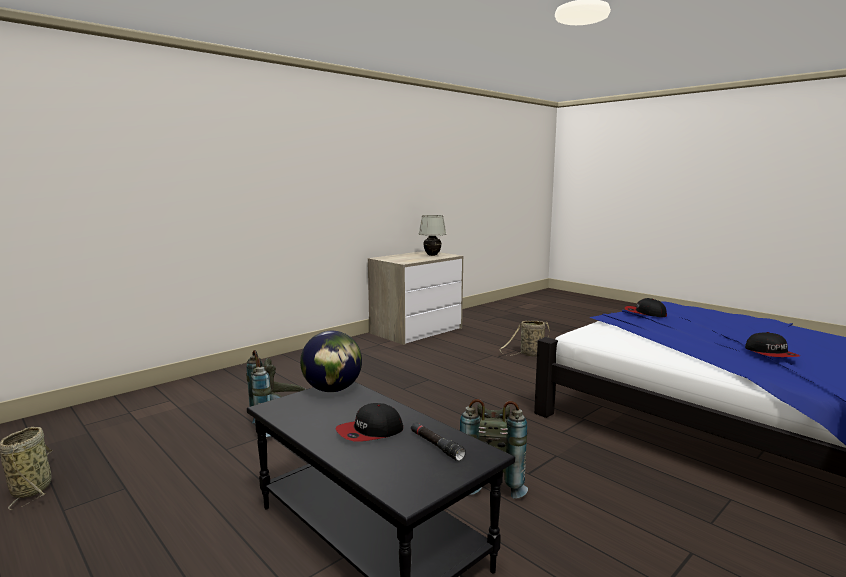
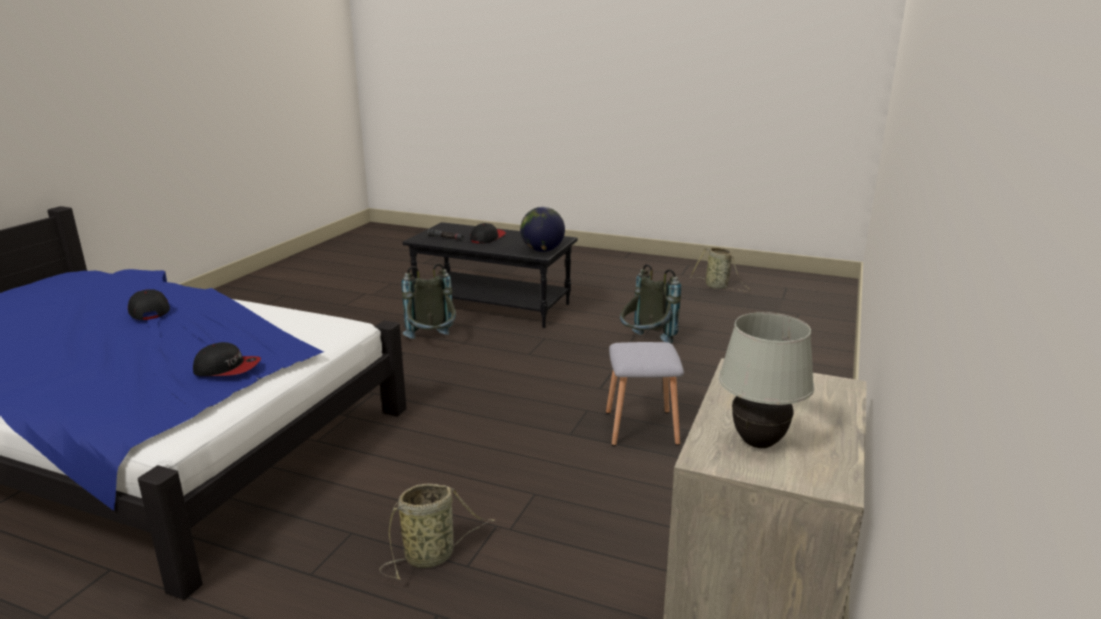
camera: 155 degrees right, 10 degrees up
none -> grey stool [606,342,684,446]

